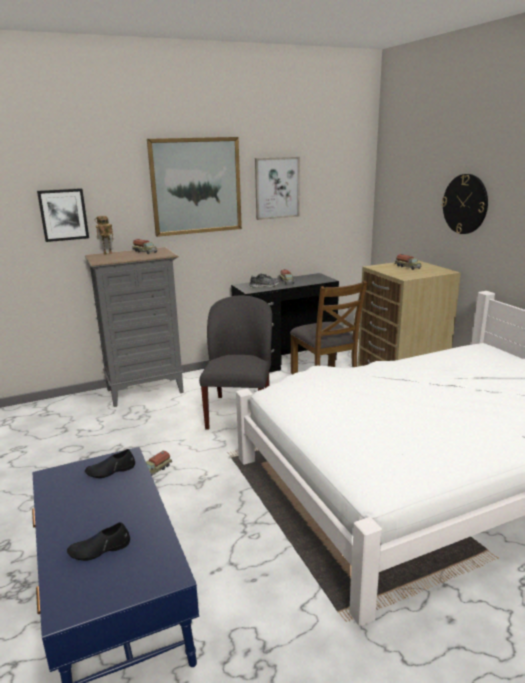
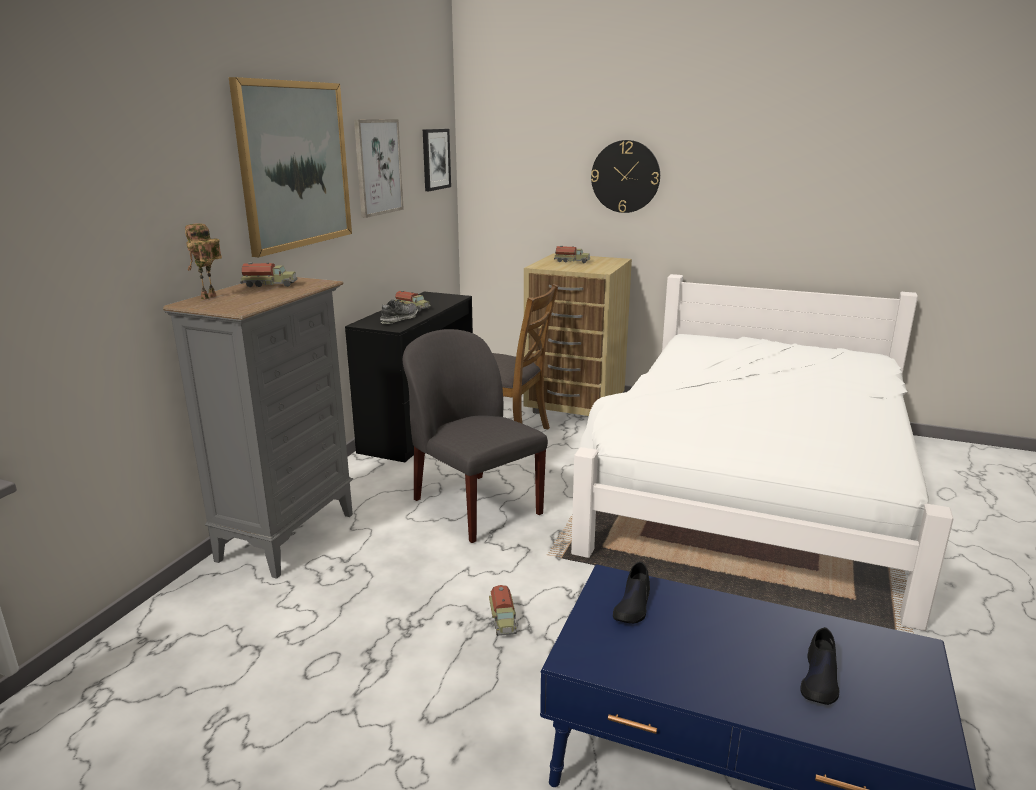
camera: 45 degrees left, 0 degrees up
picture [37,188,89,242] -> picture moved to [423,129,451,191]

